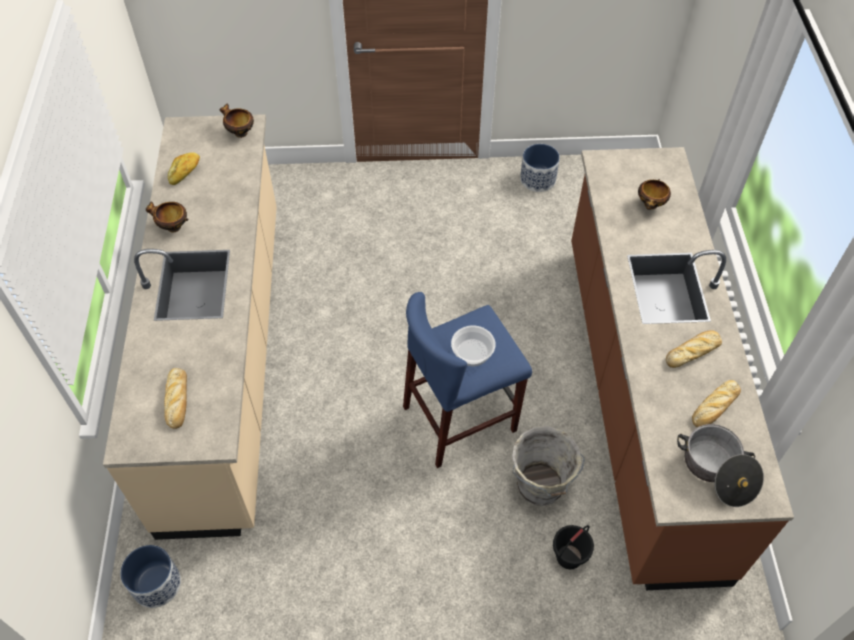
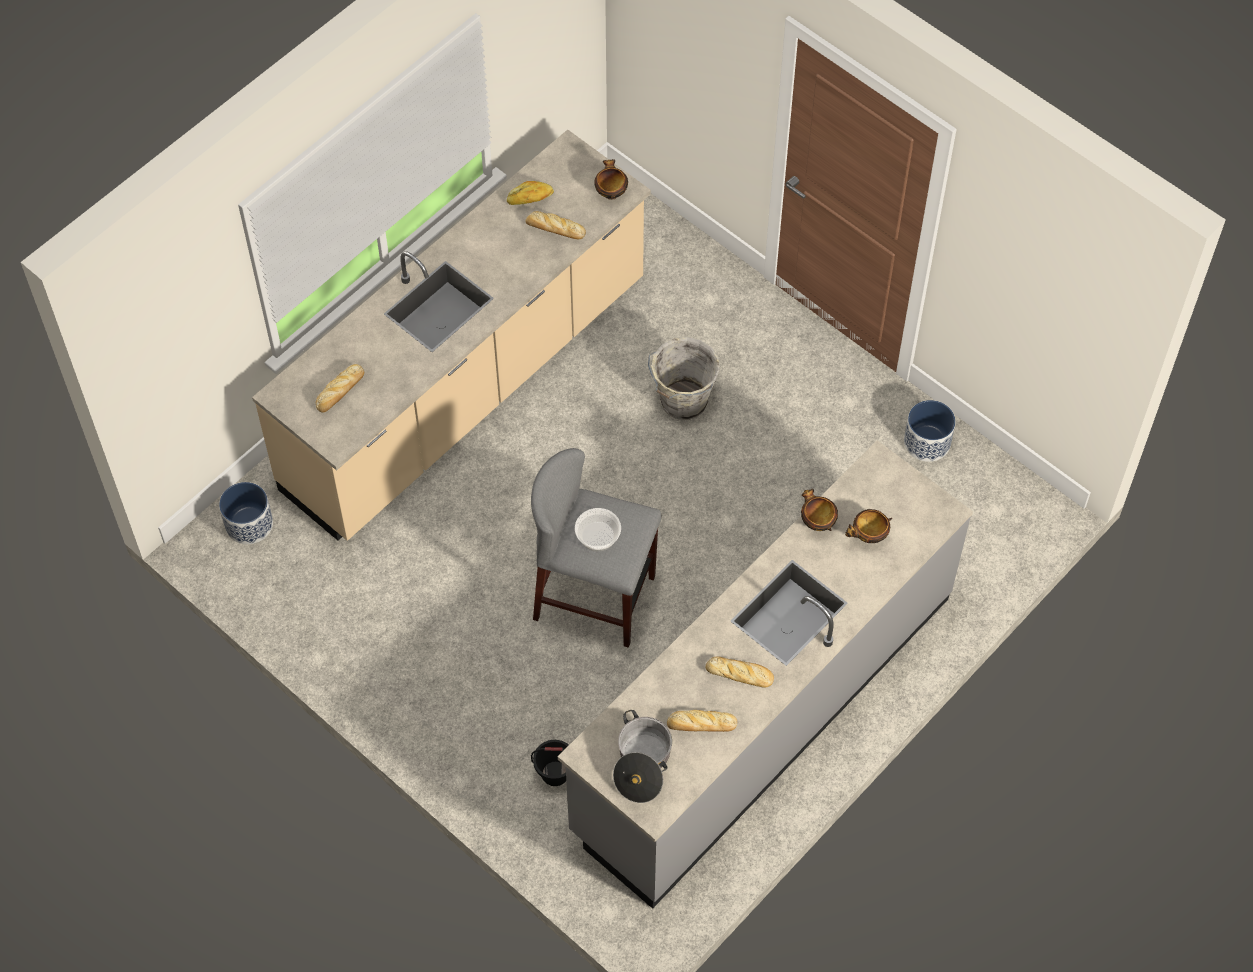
camera: 45 degrees right, 5 degrees up
bowl [146,201,189,232] -> bowl moved to [801,489,838,531]
blue stool [403,292,532,468] -> grey stool [531,448,661,648]
grey bucket [512,426,585,506] -> grey bucket moved to [648,337,720,420]
brown counter [571,147,794,590] -> grey counter [558,440,973,909]
none -> bread [526,211,586,239]

